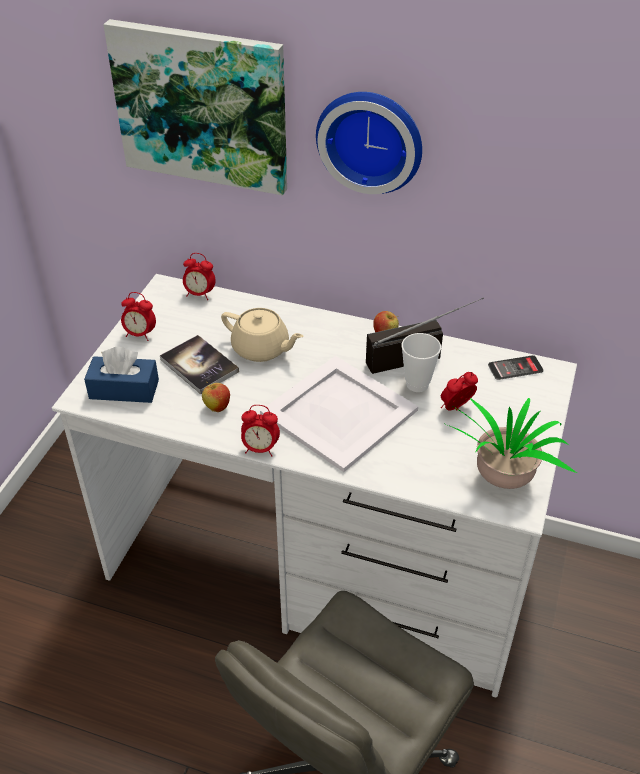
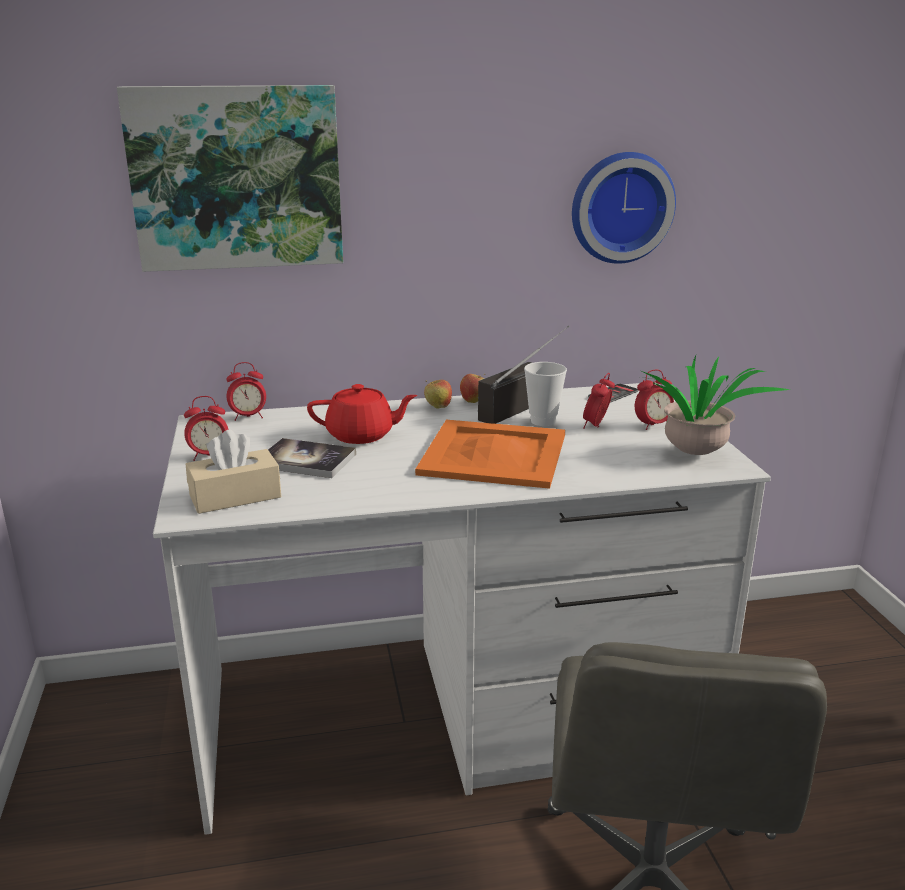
camera: 30 degrees left, 20 degrees down
blue tissue box [84,347,159,403] -> beige tissue box [186,430,281,514]
apple [202,382,230,412] -> apple moved to [424,380,452,409]
beige teapot [221,308,303,362] -> red teapot [307,384,418,444]
alarm clock [241,405,280,456] -> alarm clock moved to [635,369,674,430]
white tray [260,356,418,472] -> orange tray [415,420,565,489]
wall clock [316,92,422,194] -> wall clock moved to [572,152,676,264]

